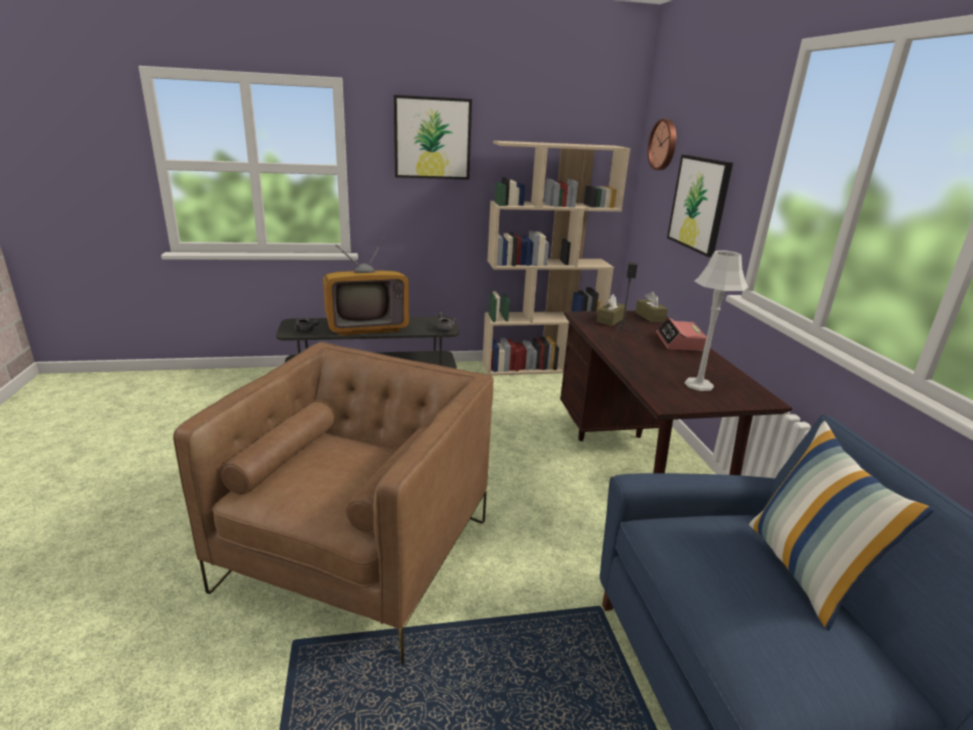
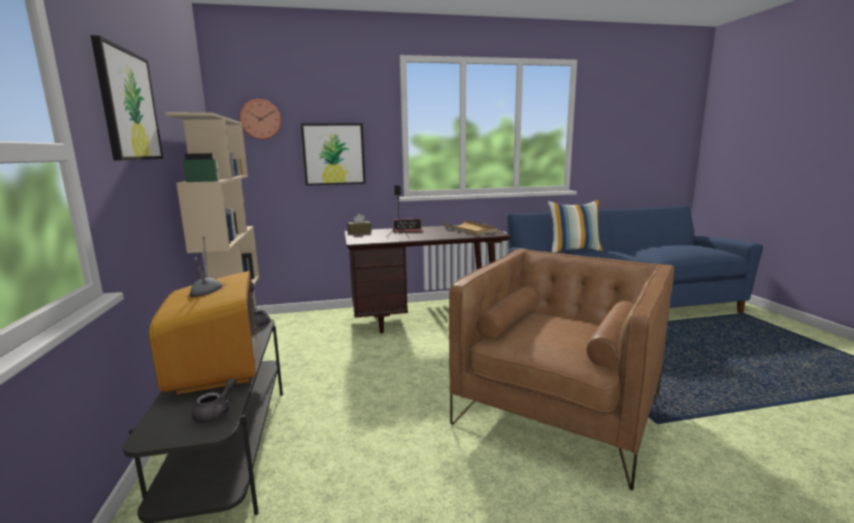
camera: 90 degrees left, 10 degrees down
brown armchair [173,342,493,665] -> brown armchair turned 105 degrees clockwise [449,248,674,490]
brown tissue box [597,294,627,326] -> none
grey table lamp [684,250,748,391] -> beige tray [442,220,497,235]

